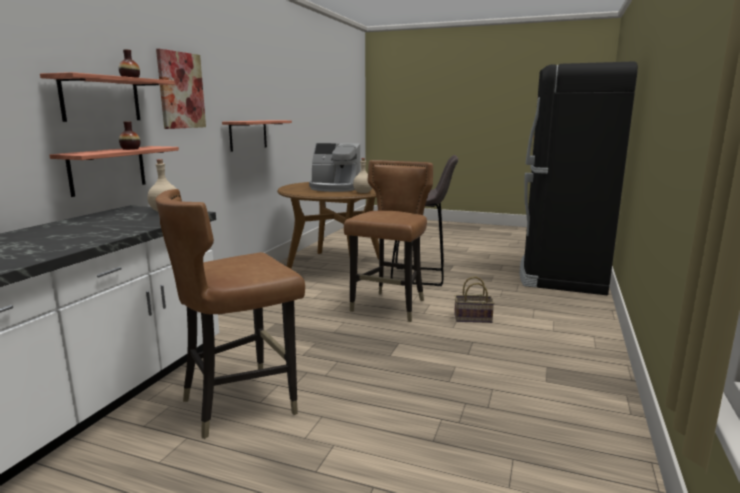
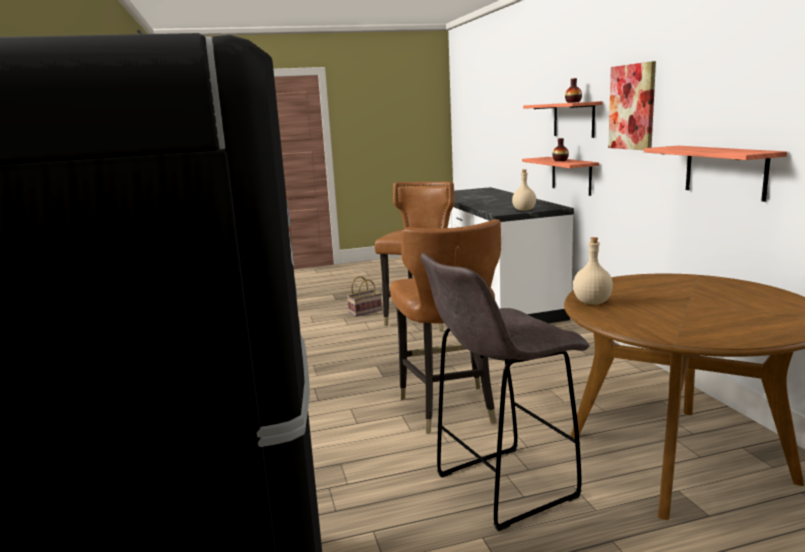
camera: 145 degrees right, 0 degrees up
coffee machine [309,143,360,192] -> none
basket [454,277,494,323] -> basket moved to [347,276,382,316]

